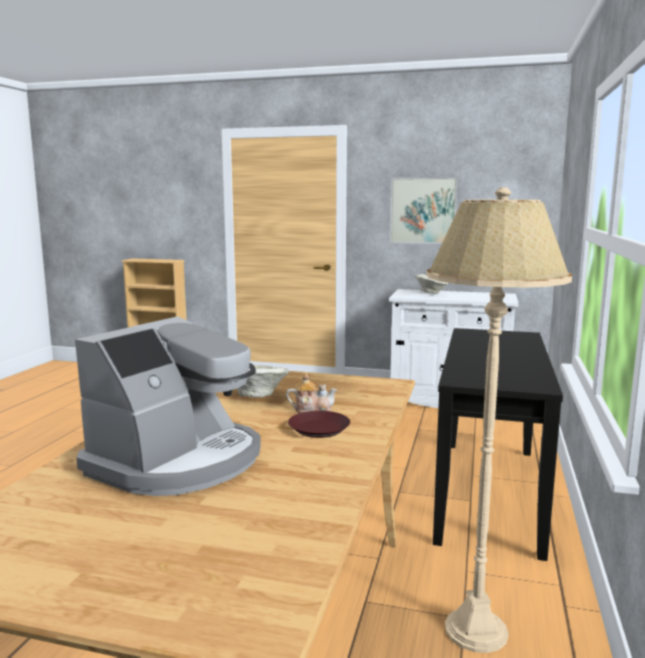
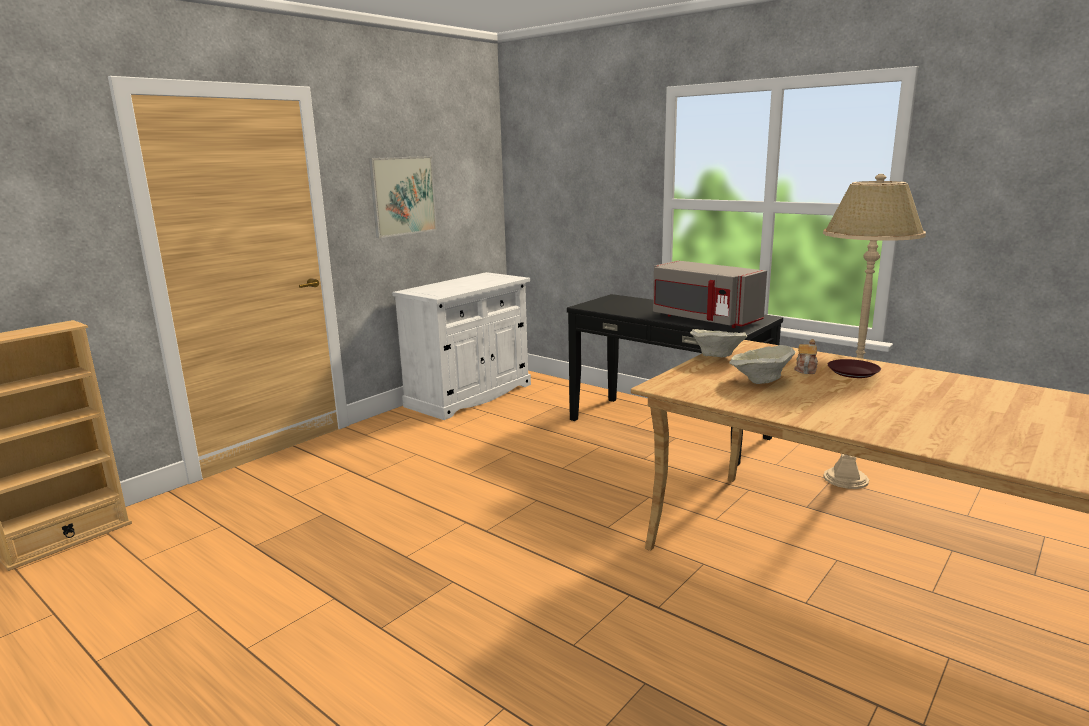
camera: 65 degrees left, 5 degrees up
coffee machine [75,316,261,496] -> none
beige bowl [415,274,448,294] -> beige bowl moved to [690,329,747,357]
none -> grey microwave [653,260,767,328]

